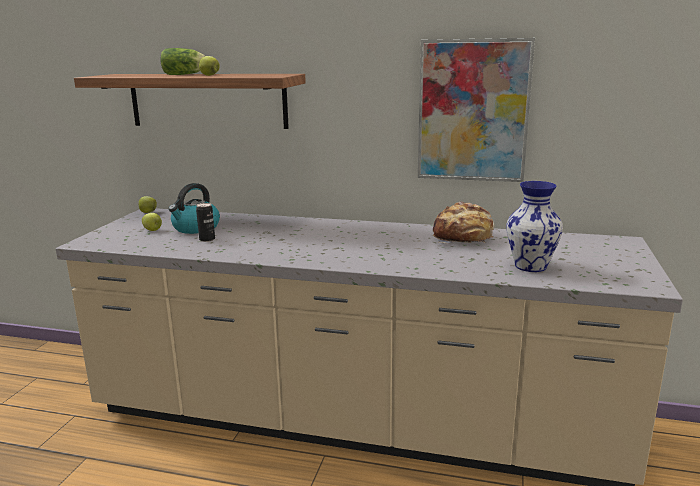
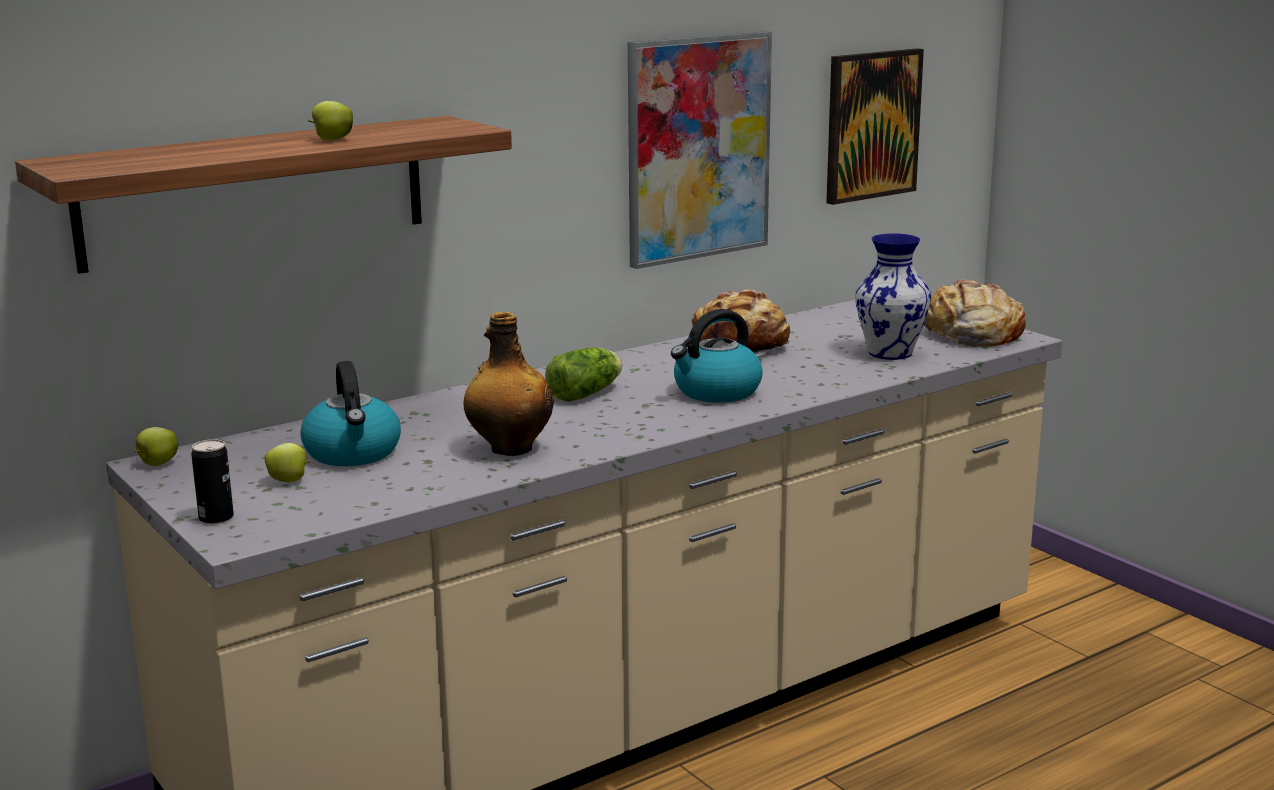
camera: 50 degrees left, 0 degrees up
lettuce [160,48,205,75] -> lettuce moved to [545,347,622,402]
can [196,203,215,242] -> can moved to [191,439,234,524]
none -> bottle [463,312,554,456]
none -> kettle [671,309,763,403]
none -> picture [826,48,924,205]
none -> bread [924,279,1026,347]

